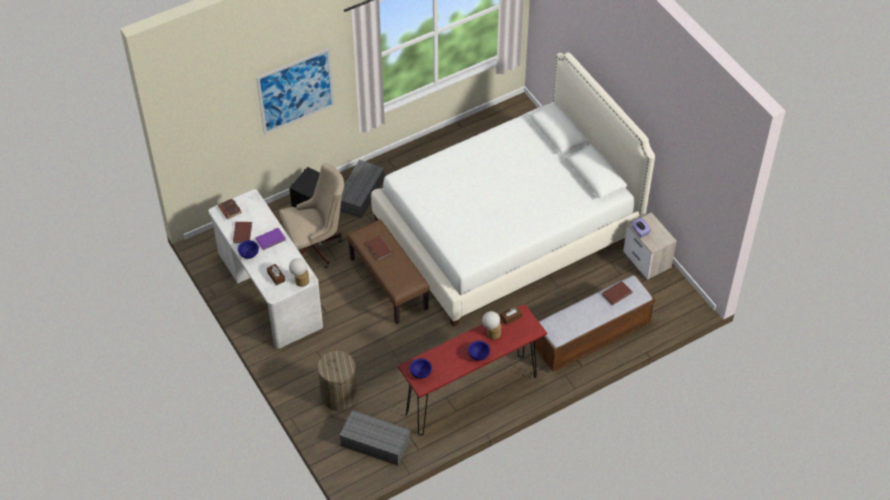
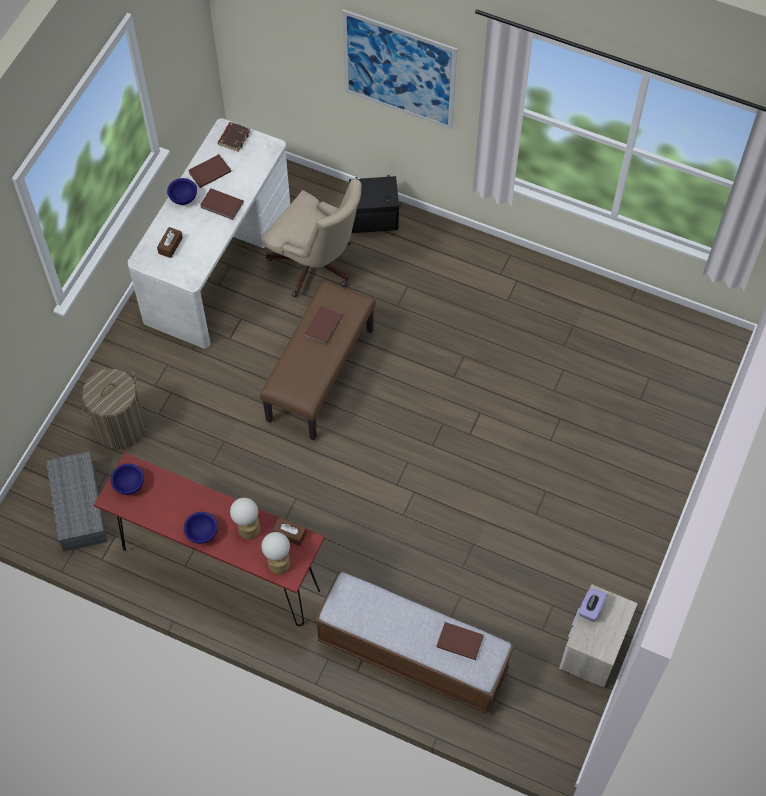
camera: 55 degrees right, 10 degrees up
purple book [256,228,286,250] -> brown book [200,188,243,220]
table lamp [289,258,309,287] -> table lamp moved to [262,532,290,575]
grey storage box [340,160,384,218] -> none
white bed [371,53,655,327] -> none

